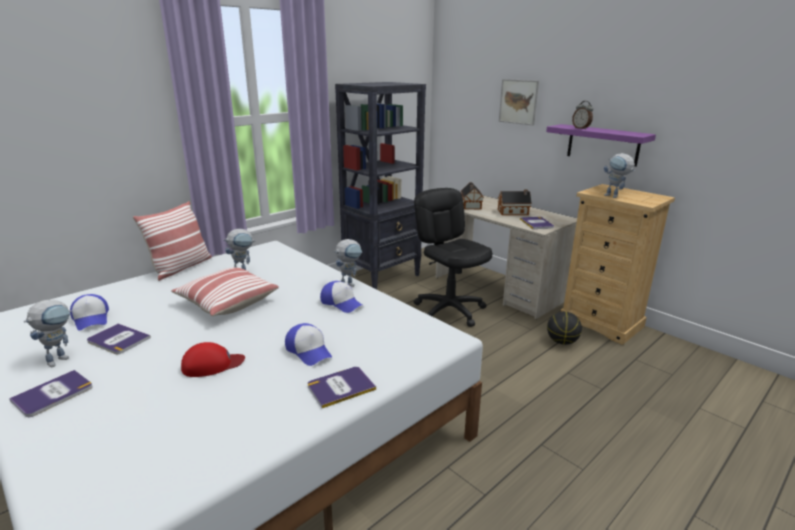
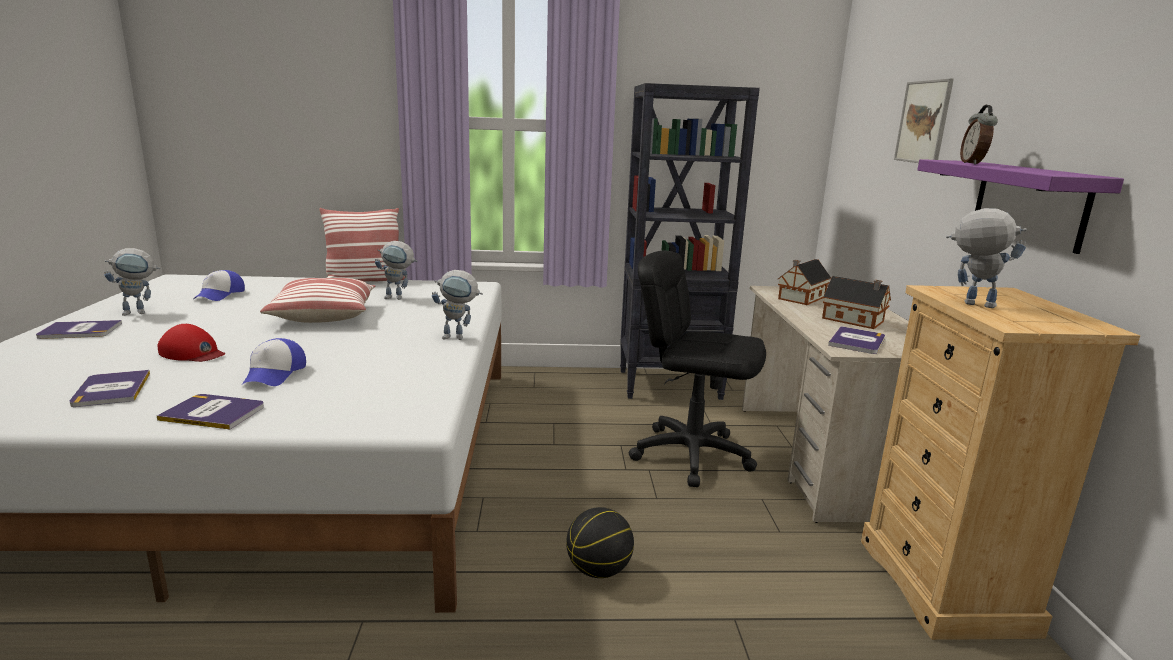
camera: 40 degrees right, 5 degrees down
book [87,324,151,354] -> book moved to [69,370,150,407]
cap [320,281,362,313] -> none
black office chair [414,188,492,327] -> black office chair turned 75 degrees counterclockwise [629,250,766,487]
basketball [547,311,582,345] -> basketball moved to [566,507,634,578]
toy robot [604,153,635,198] -> toy robot turned 120 degrees clockwise [946,208,1027,308]

